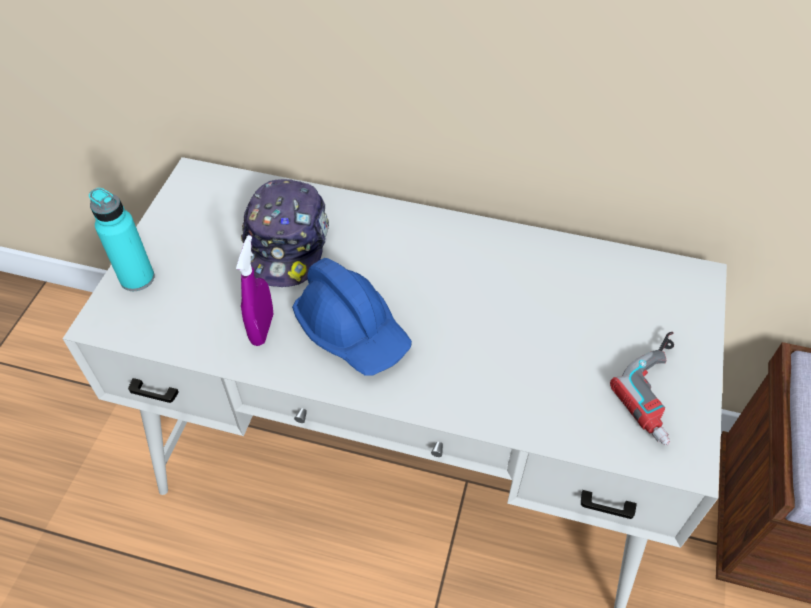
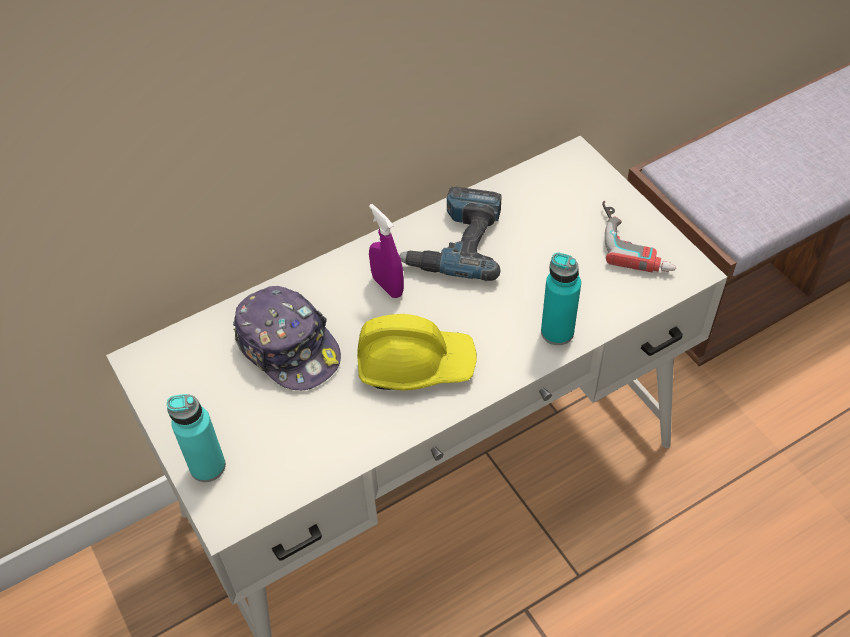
camera: 45 degrees left, 0 degrees up
purple spray bottle [236,235,273,346] -> purple spray bottle moved to [369,204,404,298]
blue hard hat [292,258,412,376] -> yellow hard hat [357,314,477,391]
none -> power drill [399,187,502,281]
none -> turquoise bottle [541,253,581,345]

